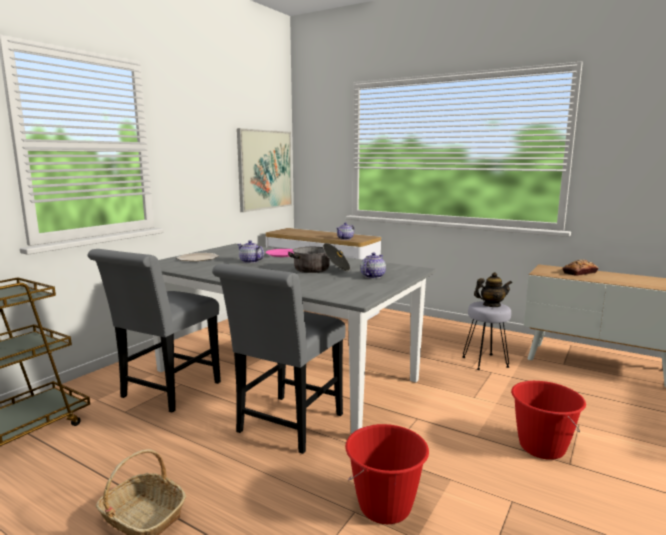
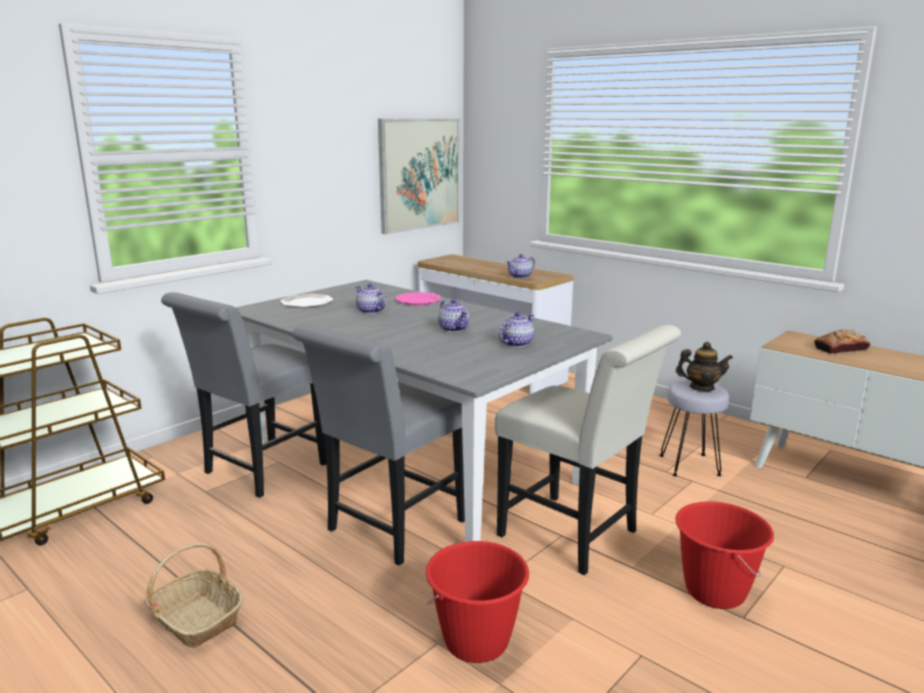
camera: 10 degrees right, 5 degrees up
cooking pot [288,243,350,273] -> teapot [438,299,470,332]
none -> white chair [495,325,681,575]

